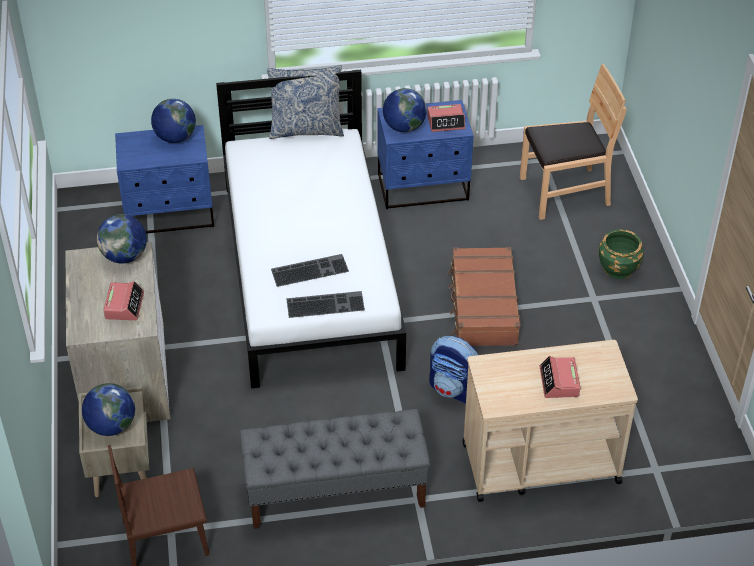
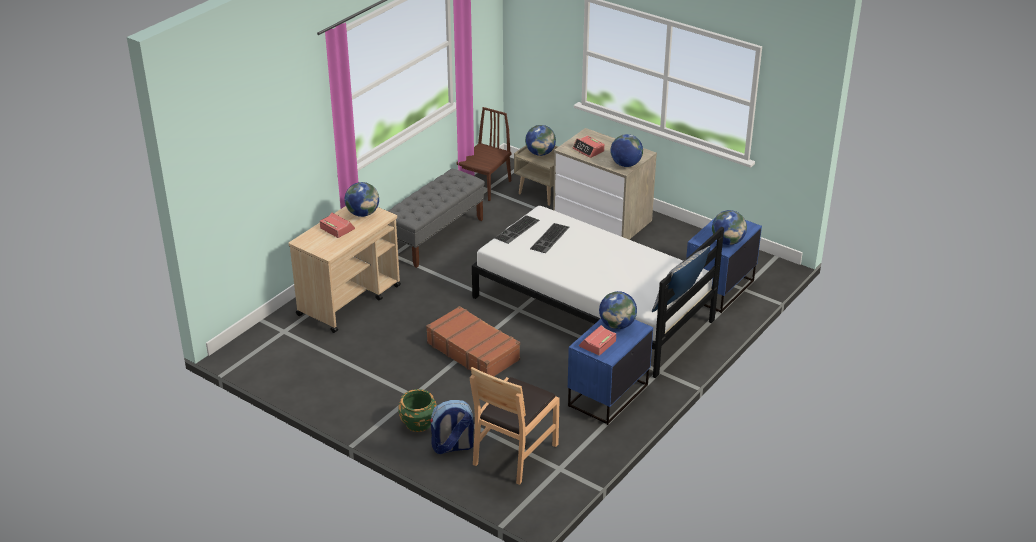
camera: 135 degrees right, 10 degrees down
backpack [429,336,478,404] -> backpack moved to [430,400,474,454]
none -> globe [345,182,379,217]

